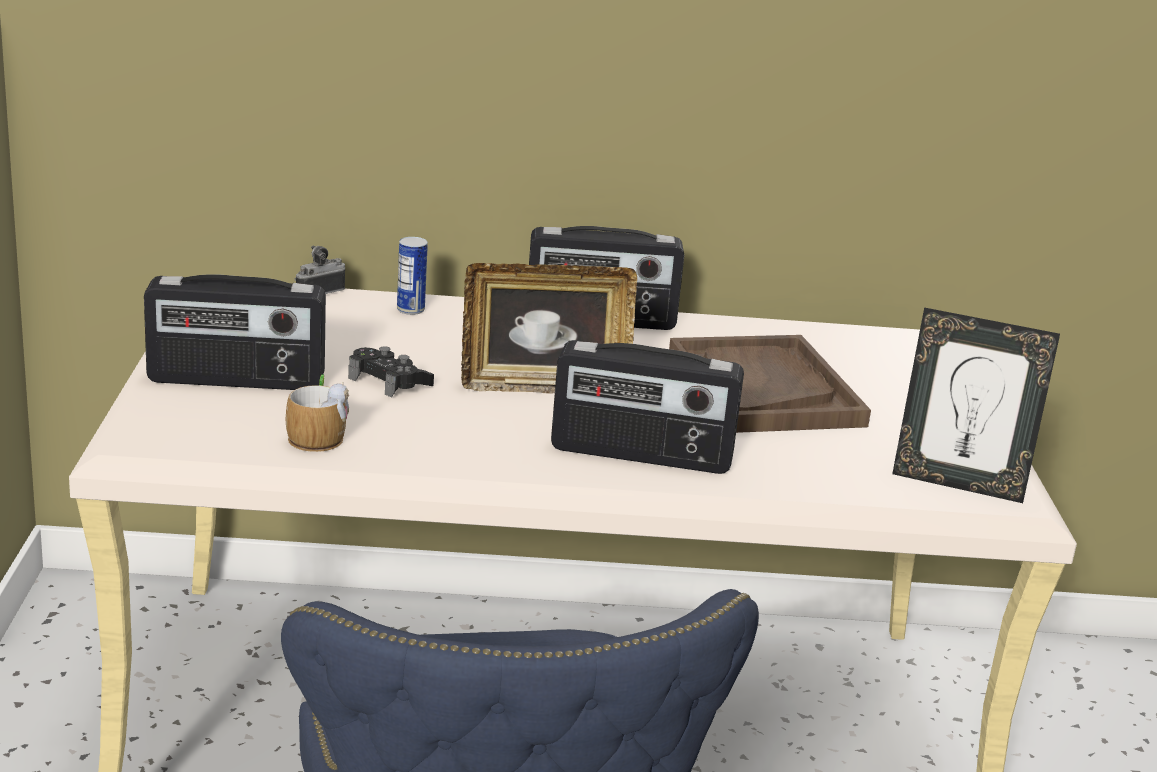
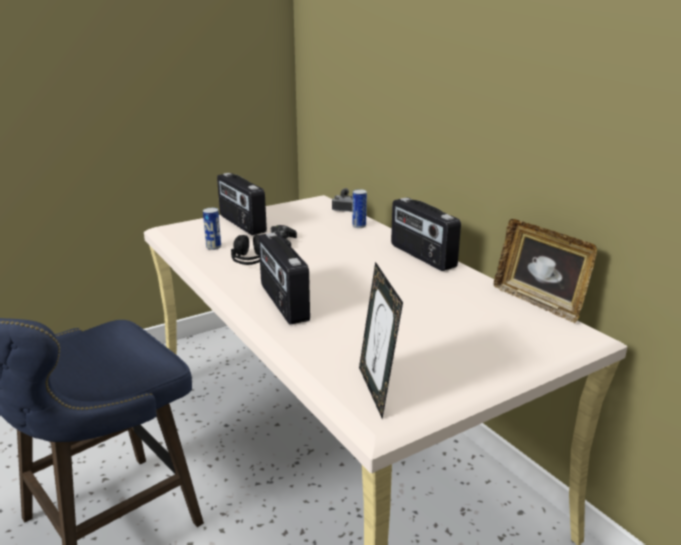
camera: 60 degrees right, 0 degrees up
mug [286,375,349,452] -> can [203,208,221,250]
picture frame [461,263,637,393] -> picture frame moved to [494,219,597,323]
brown tray [669,335,871,433] -> none
none -> black headphones [231,235,260,265]

